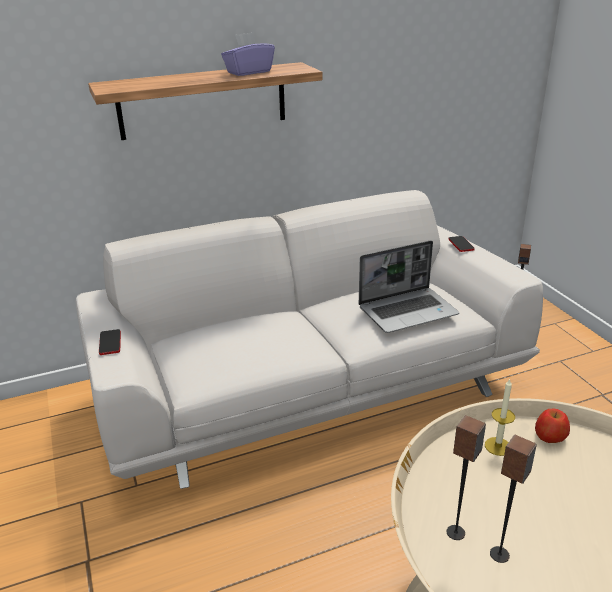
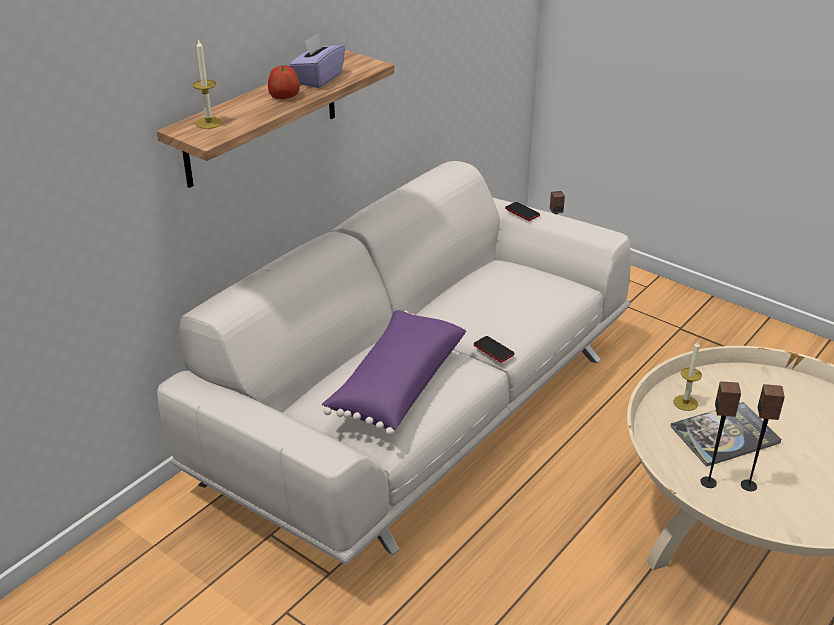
camera: 30 degrees left, 5 degrees up
phone [99,329,121,355] -> phone moved to [474,336,514,362]
laptop [359,240,459,333] -> none
apple [535,409,570,443] -> apple moved to [268,65,300,99]
none -> candle [193,39,223,129]
none -> purple pillow [322,310,466,435]
none -> book [671,402,782,467]

